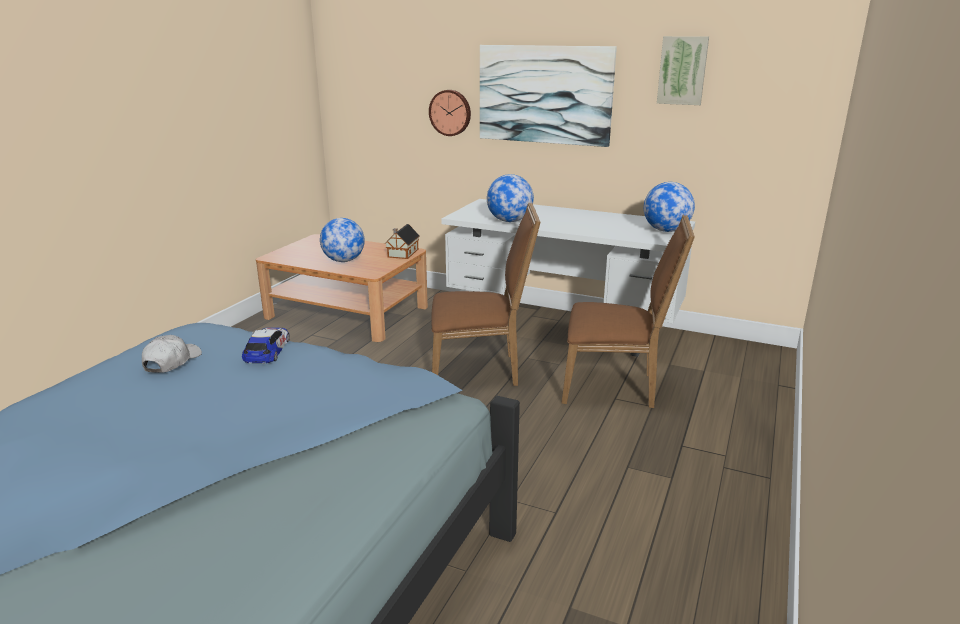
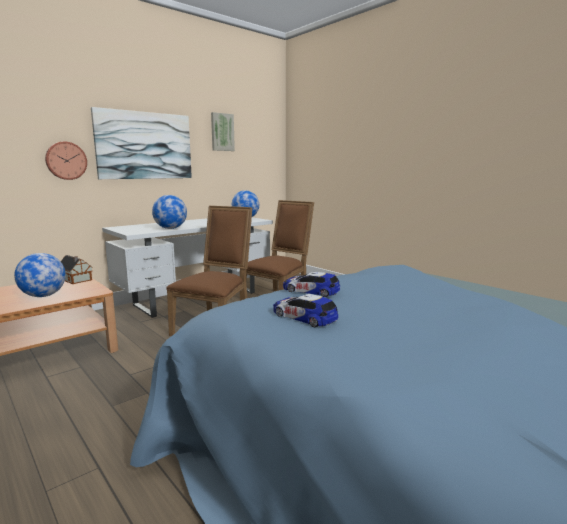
camera: 65 degrees left, 10 degrees down
white cap [142,335,202,373] -> toy car [273,294,338,327]

